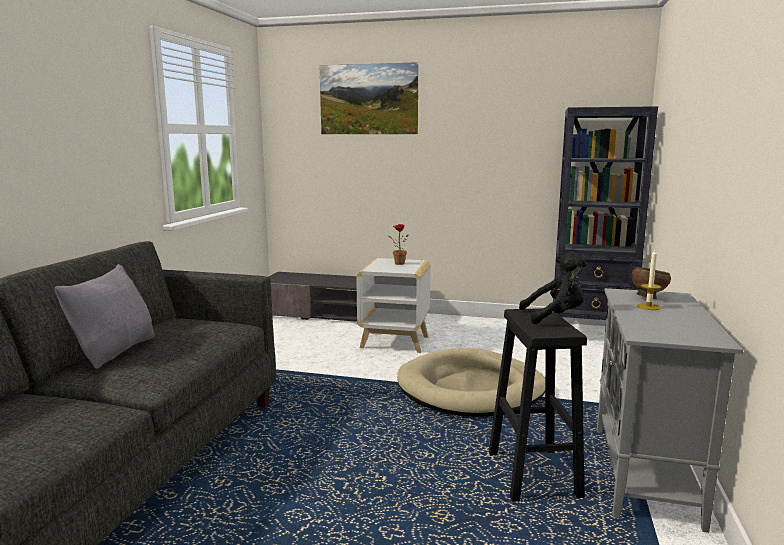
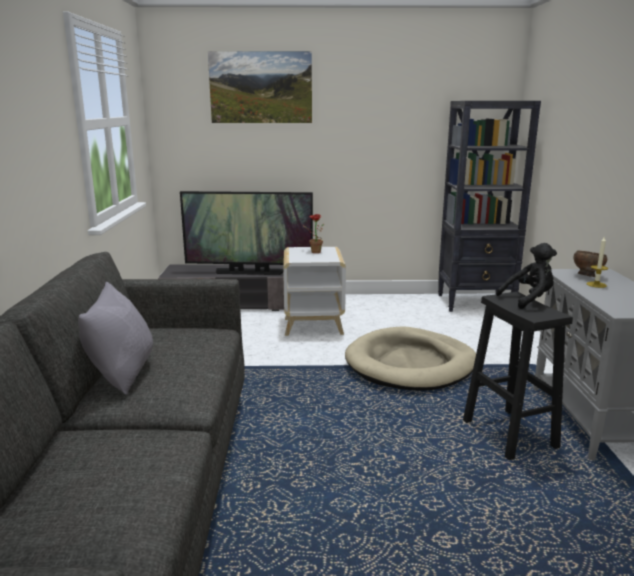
camera: 15 degrees left, 5 degrees up
none -> television [180,191,313,275]

